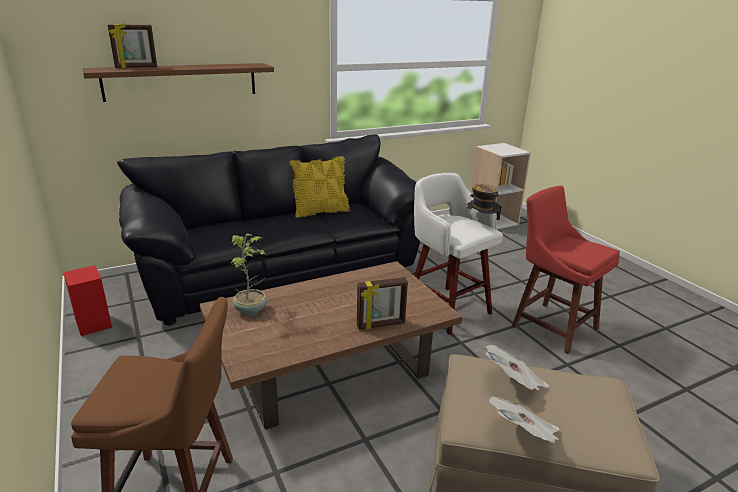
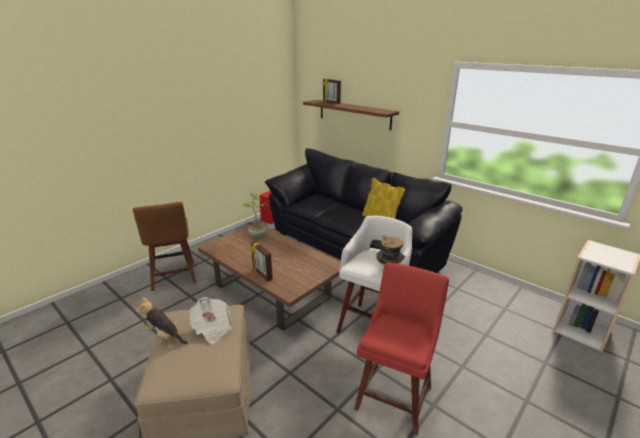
camera: 70 degrees right, 0 degrees up
newspaper [489,396,560,443] -> plush toy [136,297,188,344]

